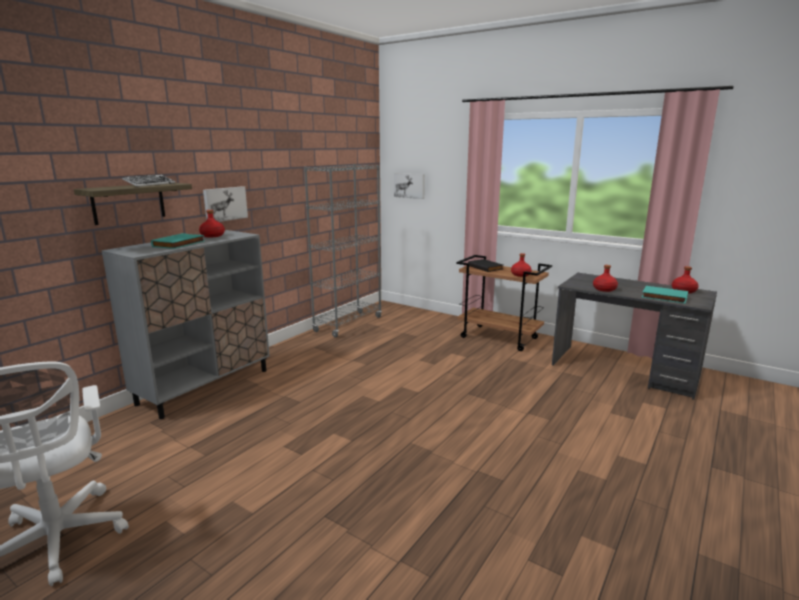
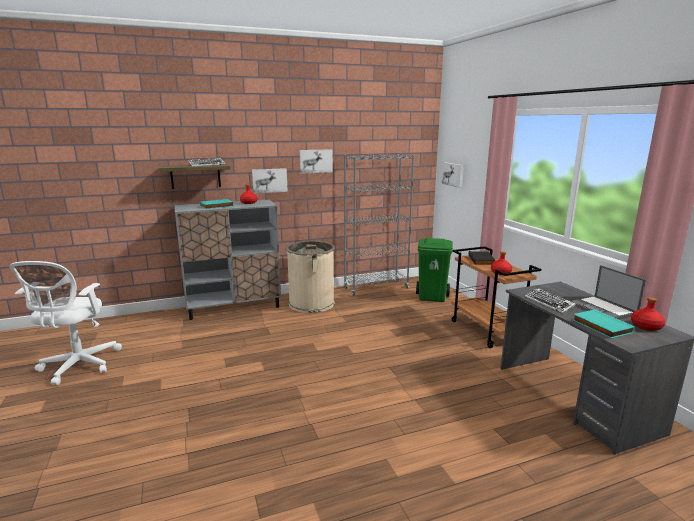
camera: 35 degrees right, 0 degrees up
red bottle [593,265,618,292] -> keyboard [525,288,576,314]
none -> beige trash can [285,241,335,313]
none -> picture [300,149,333,174]
none -> green trash can [416,238,453,302]
none -> laptop [569,265,646,320]

